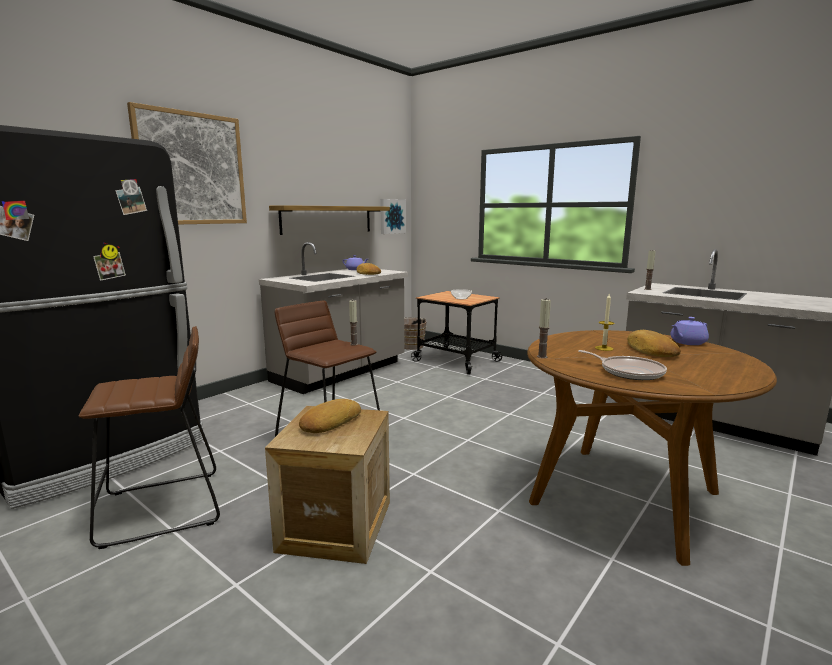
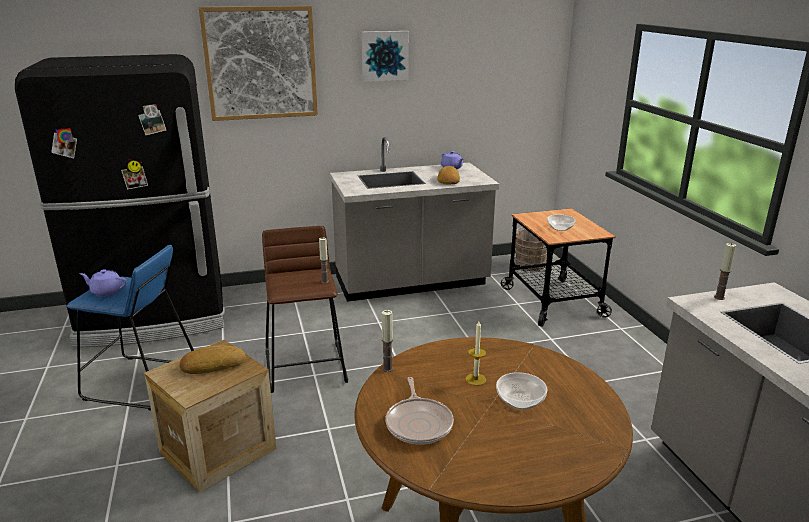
camera: 35 degrees right, 10 degrees up
brown stool [79,326,220,549] -> blue stool [66,245,194,410]
shelf [269,205,390,235] -> none
picture [380,199,406,234] -> picture moved to [361,31,409,82]
bread [627,330,681,357] -> bowl [496,372,547,410]
purple teapot [670,317,709,345] -> purple teapot moved to [80,269,127,296]

